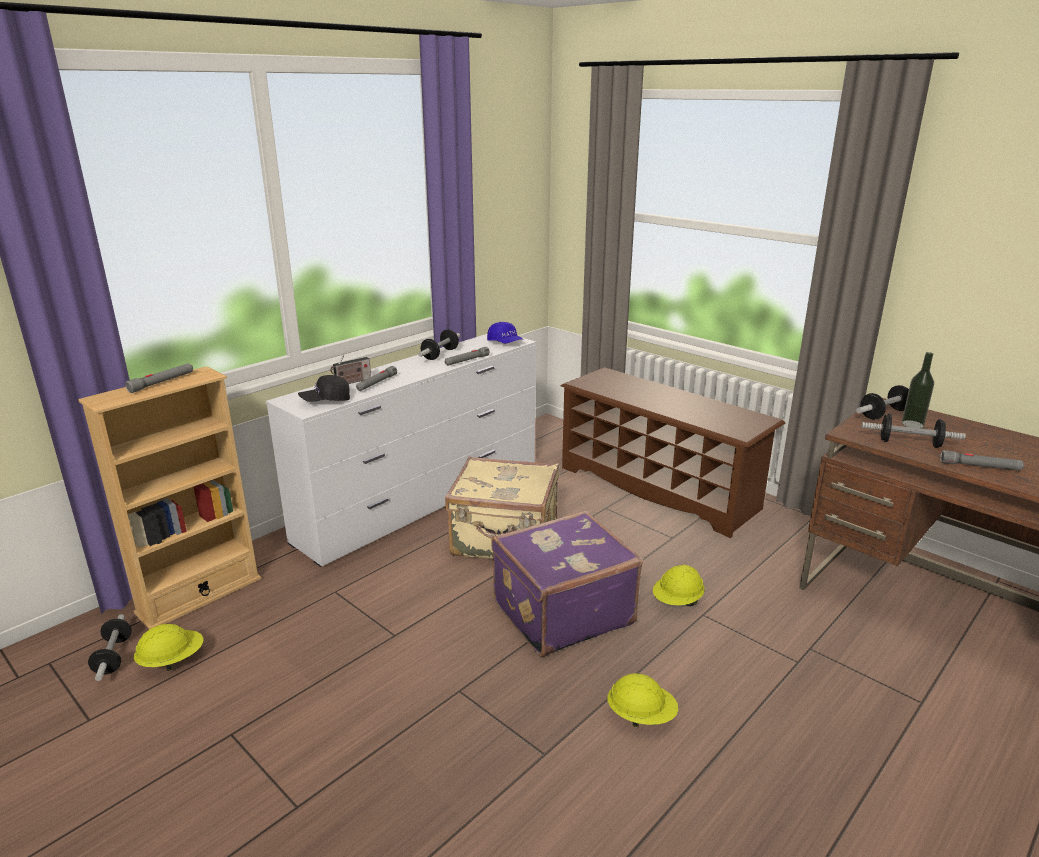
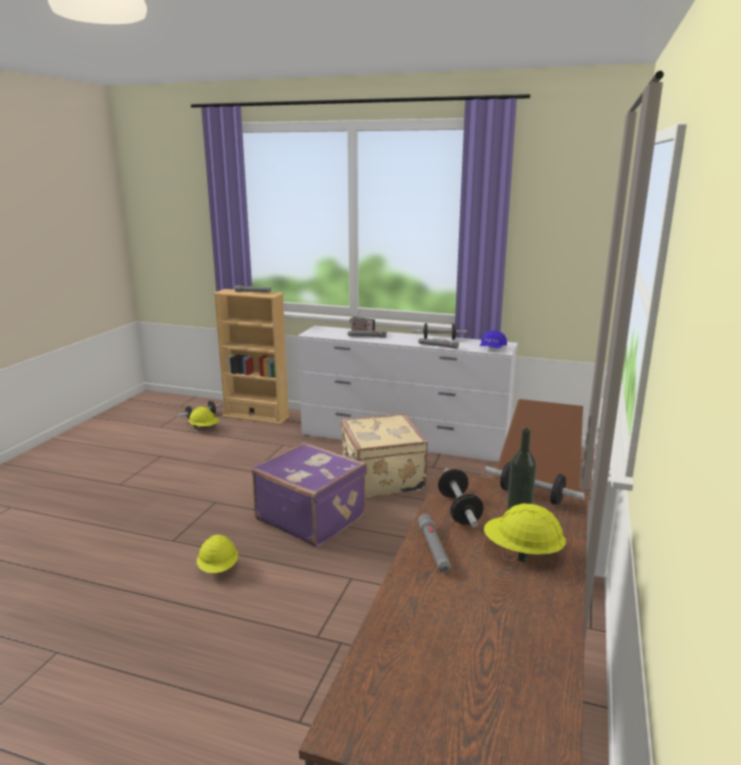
camera: 65 degrees right, 5 degrees down
black cap [298,375,350,402] -> none
yellow hard hat [653,565,705,606] -> yellow hard hat moved to [484,503,566,563]

